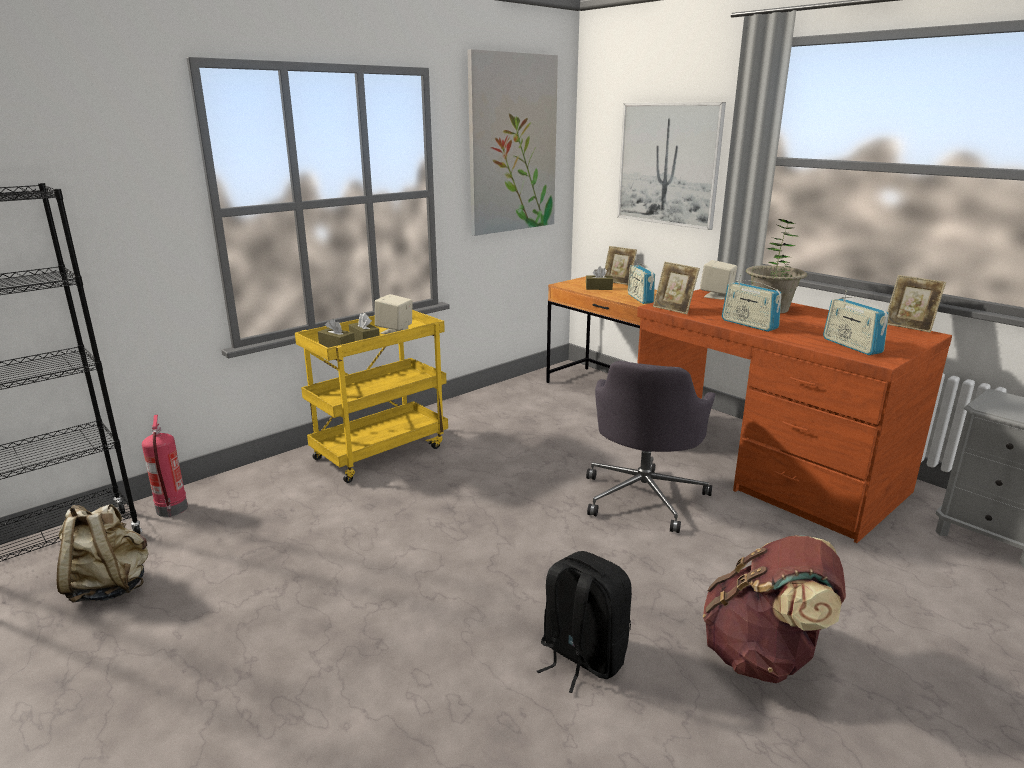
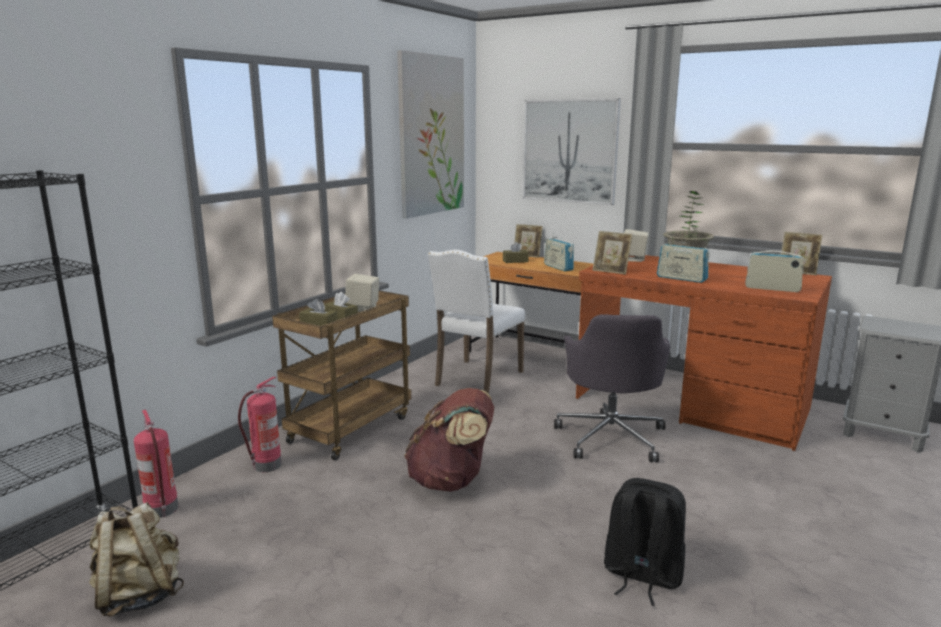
camera: 15 degrees left, 5 degrees down
yellow cart [295,310,448,483] -> brown cart [272,290,411,460]
brown backpack [703,535,846,683] -> brown backpack moved to [404,388,494,492]
radio [823,290,889,355] -> radio turned 150 degrees clockwise [745,247,805,292]
none -> fire extinguisher [238,377,282,472]
none -> white chair [428,250,525,394]

